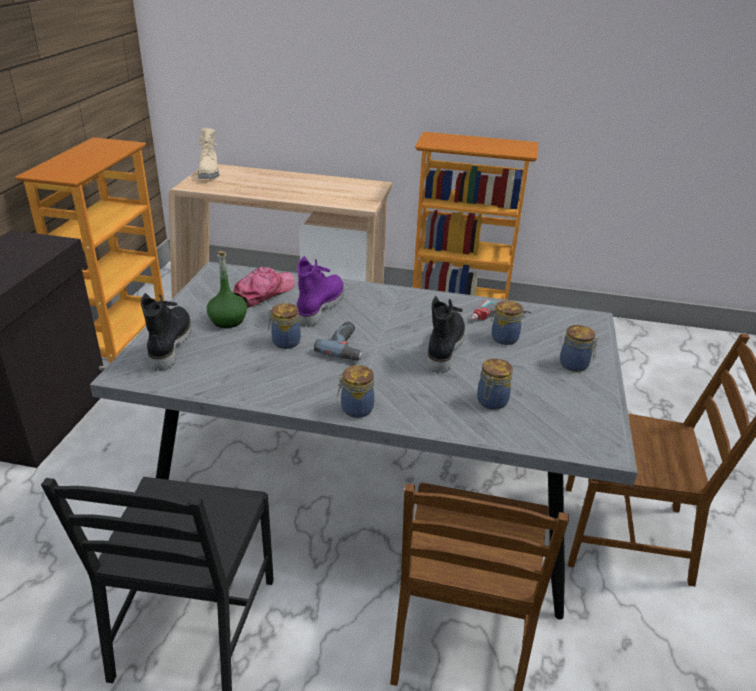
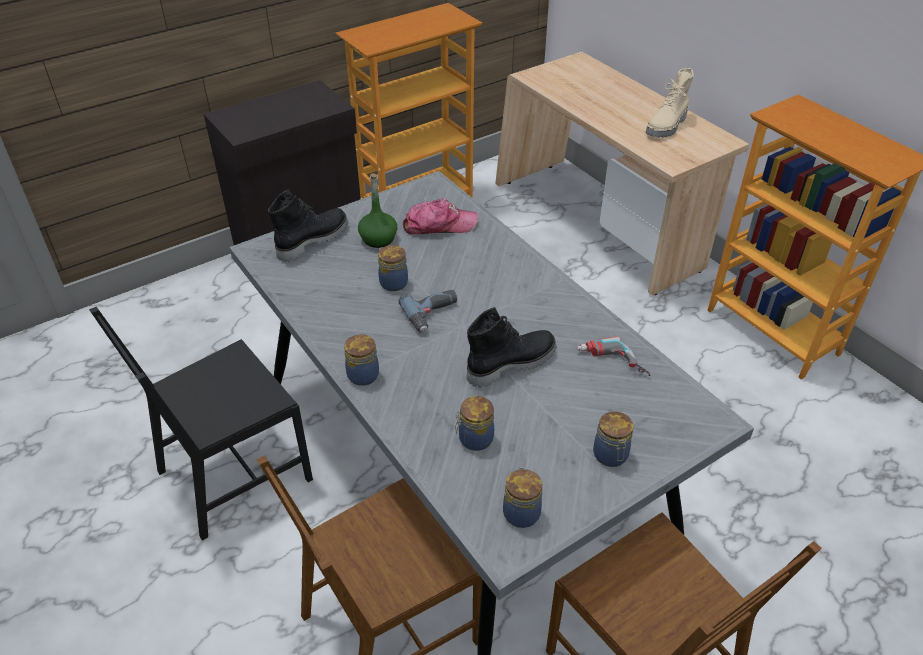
camera: 45 degrees right, 10 degrees up
beige boot [197,128,219,179] -> beige boot moved to [646,68,694,137]
purple boot [297,256,344,327] -> none
jar [491,301,523,345] -> jar moved to [503,467,542,528]

